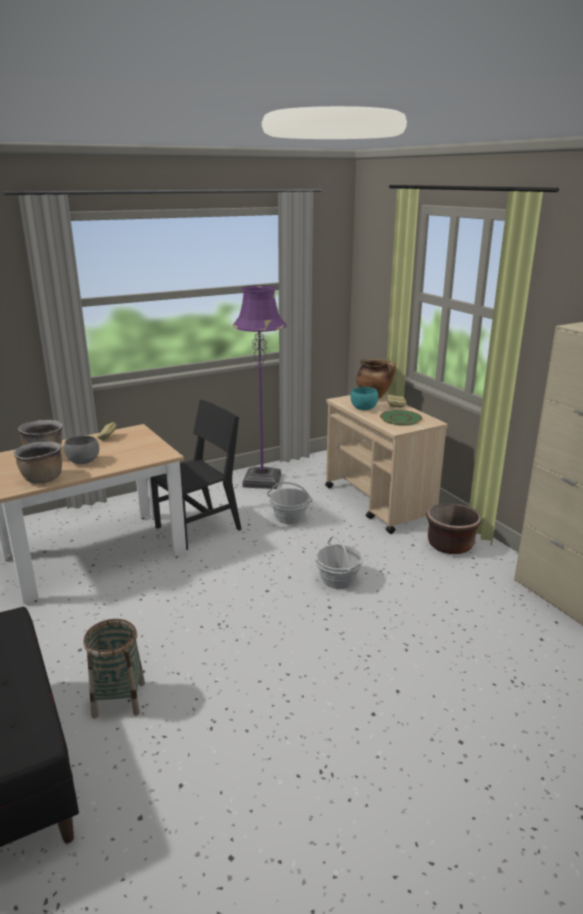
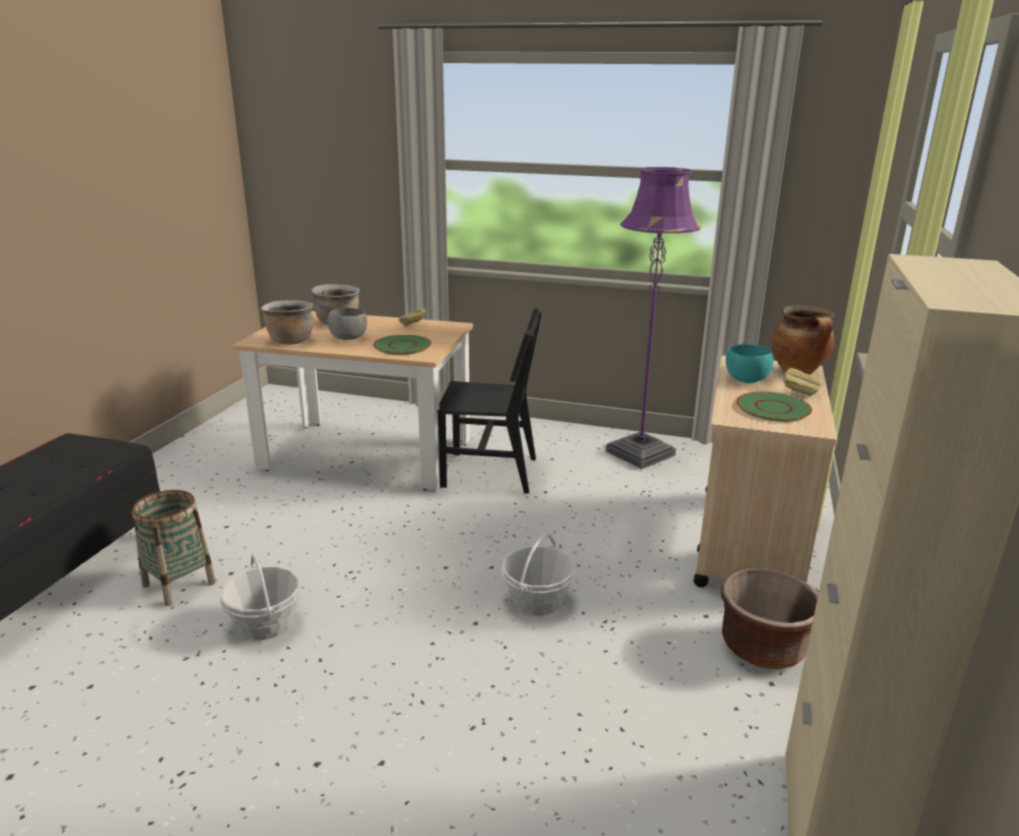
camera: 45 degrees right, 0 degrees up
basket [267,482,313,524] -> basket moved to [221,554,301,640]
none -> green plate [373,335,432,355]

